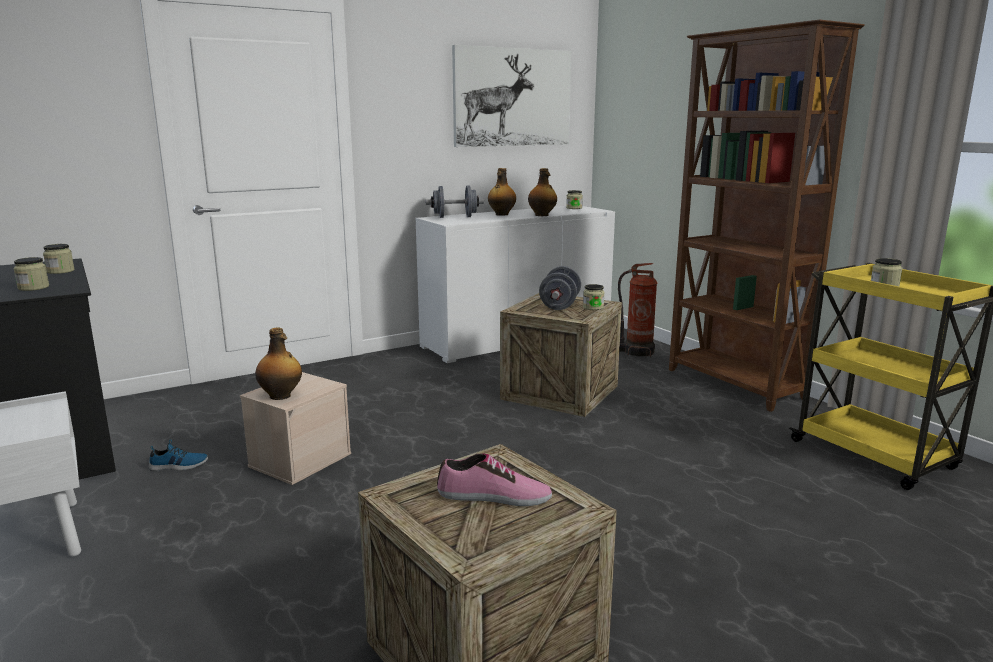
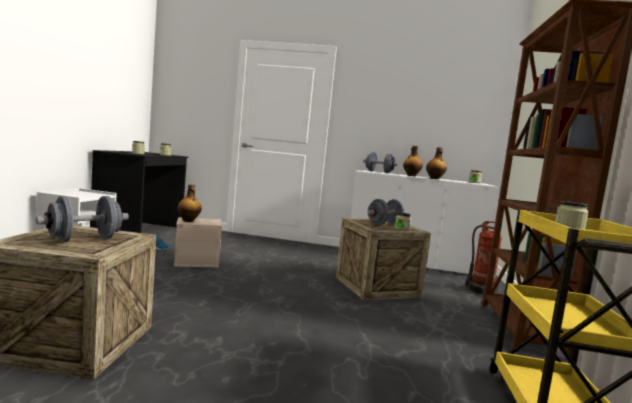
camera: 40 degrees right, 10 degrees down
shoe [437,453,552,506] -> grey dumbbell [36,196,129,242]
picture [452,45,572,147] -> none

